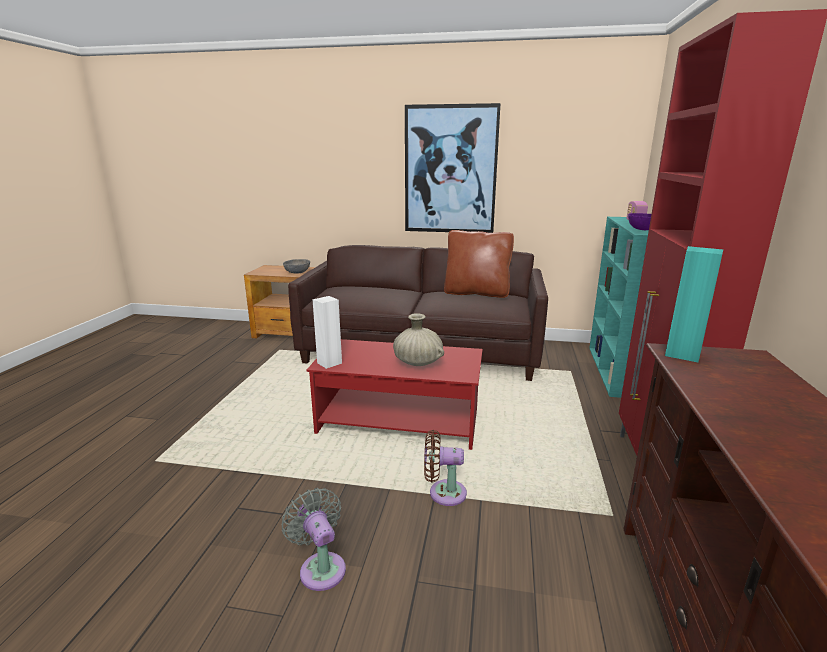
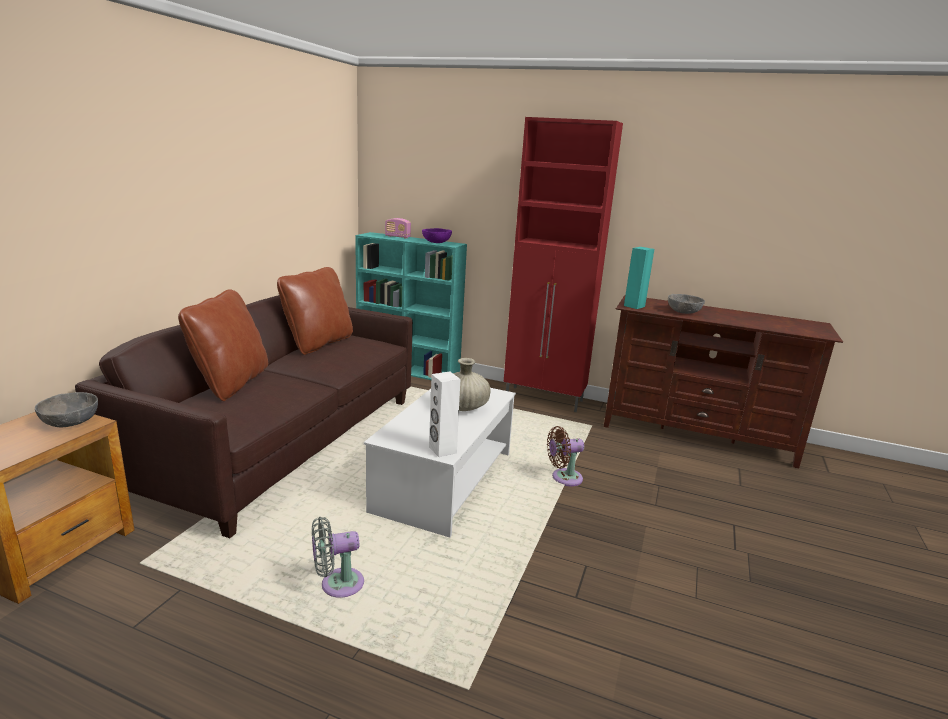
camera: 80 degrees left, 0 degrees up
grey fan [282,488,346,591] -> grey fan moved to [312,517,364,598]
red coffee table [306,339,483,450] -> white coffee table [364,388,516,538]
picture [405,103,501,233] -> none
brown fan [424,430,467,506] -> brown fan turned 60 degrees clockwise [547,426,584,486]
none -> brown pillow [178,289,268,401]
none -> grey bowl [668,294,705,314]

